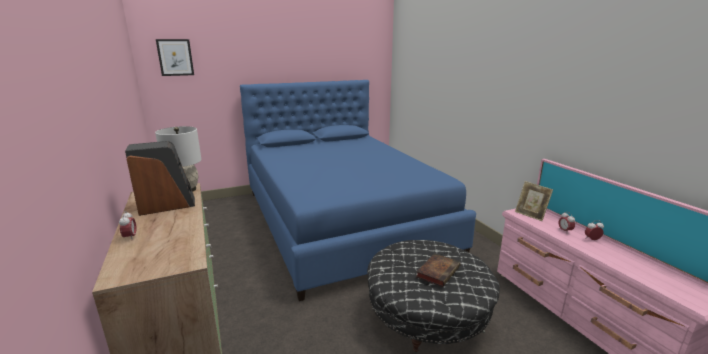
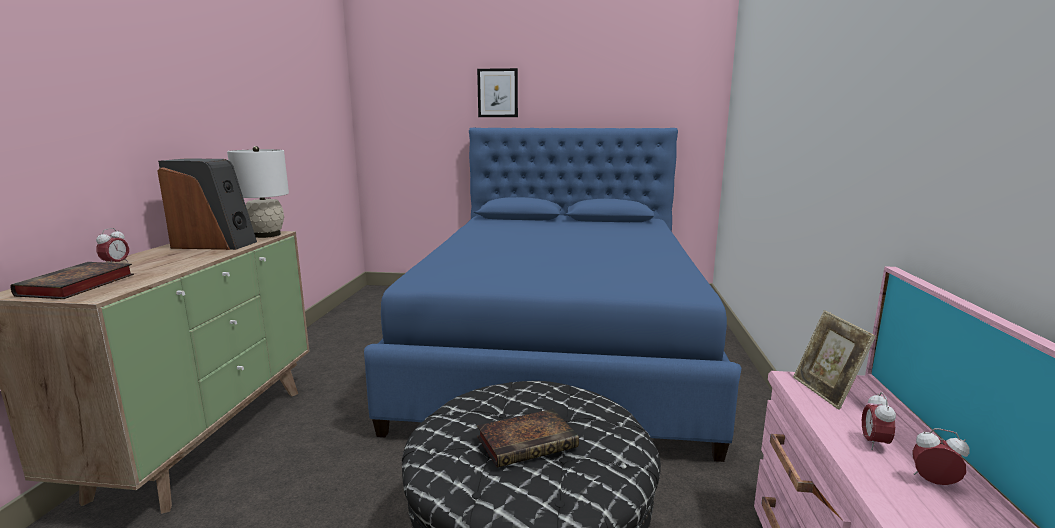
camera: 30 degrees right, 5 degrees down
picture [156,39,194,76] -> picture moved to [477,68,518,117]
none -> book [10,262,134,299]

